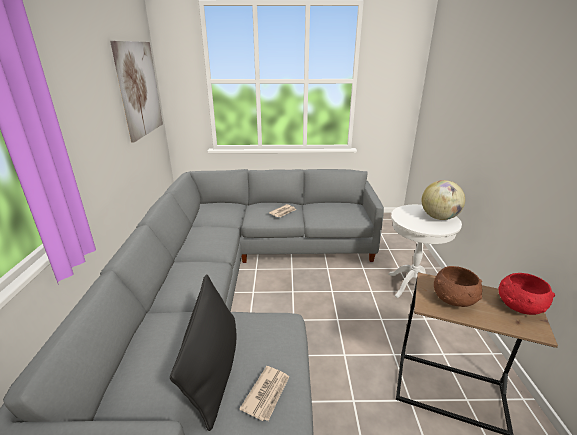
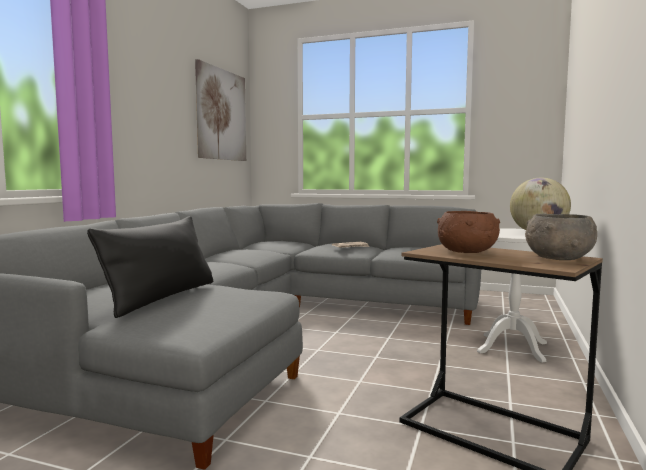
camera: 20 degrees right, 20 degrees down
newspaper [239,366,289,421] -> none
red bowl [499,273,555,315] -> grey bowl [525,214,597,260]

